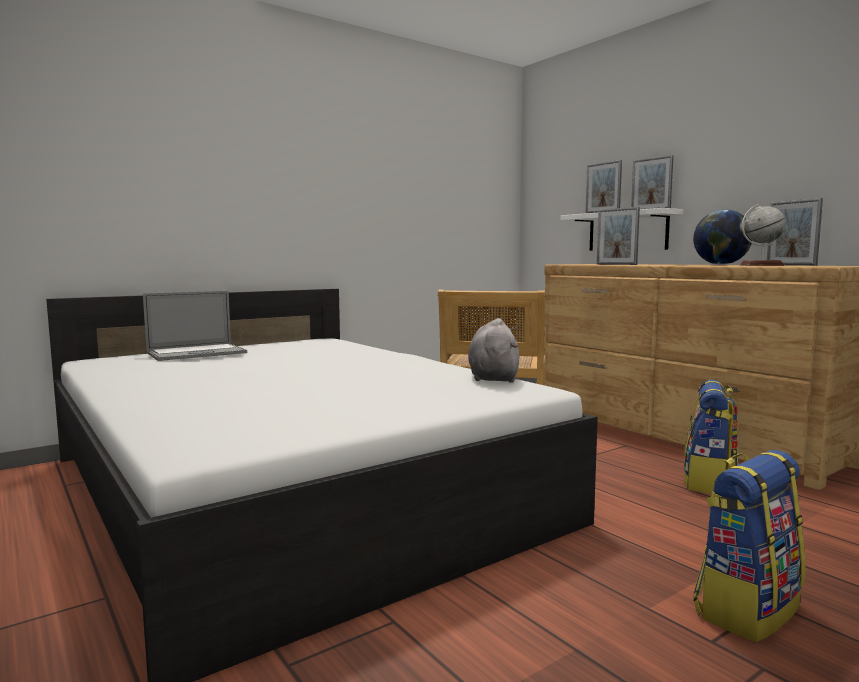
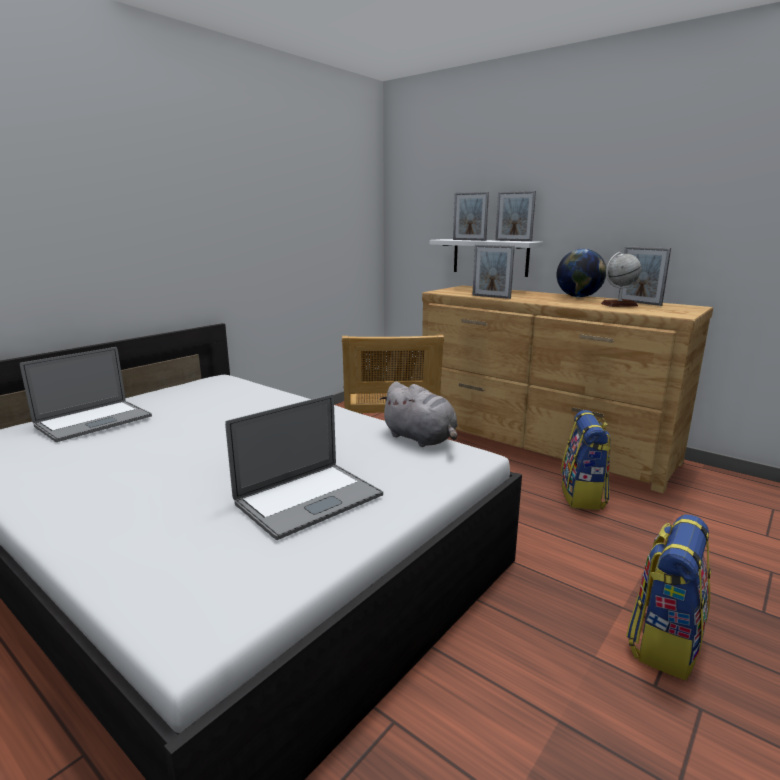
camera: 15 degrees left, 10 degrees up
grey plush toy [468,318,519,383] -> grey plush toy turned 150 degrees clockwise [379,382,458,447]
none -> laptop [225,394,383,540]

